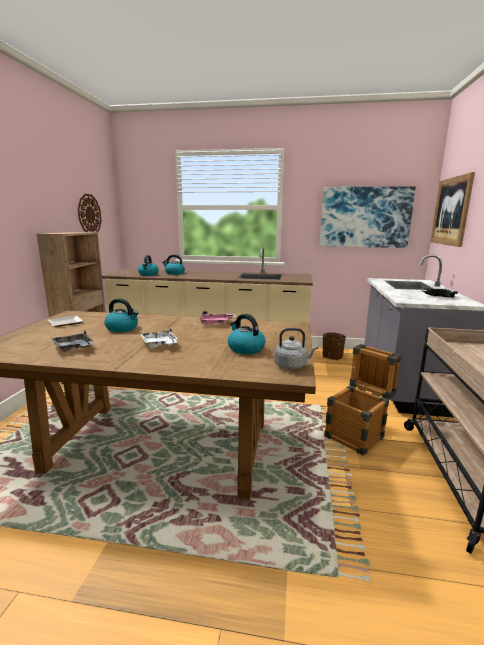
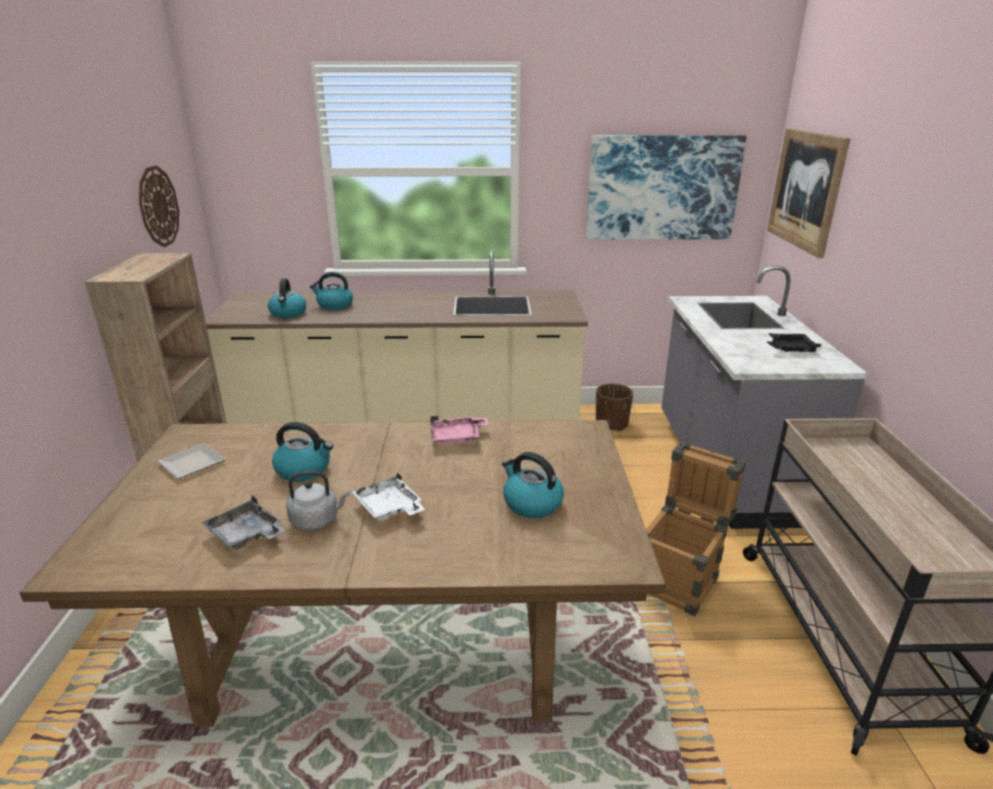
camera: 10 degrees left, 10 degrees up
grey kettle [274,328,318,370] -> grey kettle moved to [286,471,350,530]

